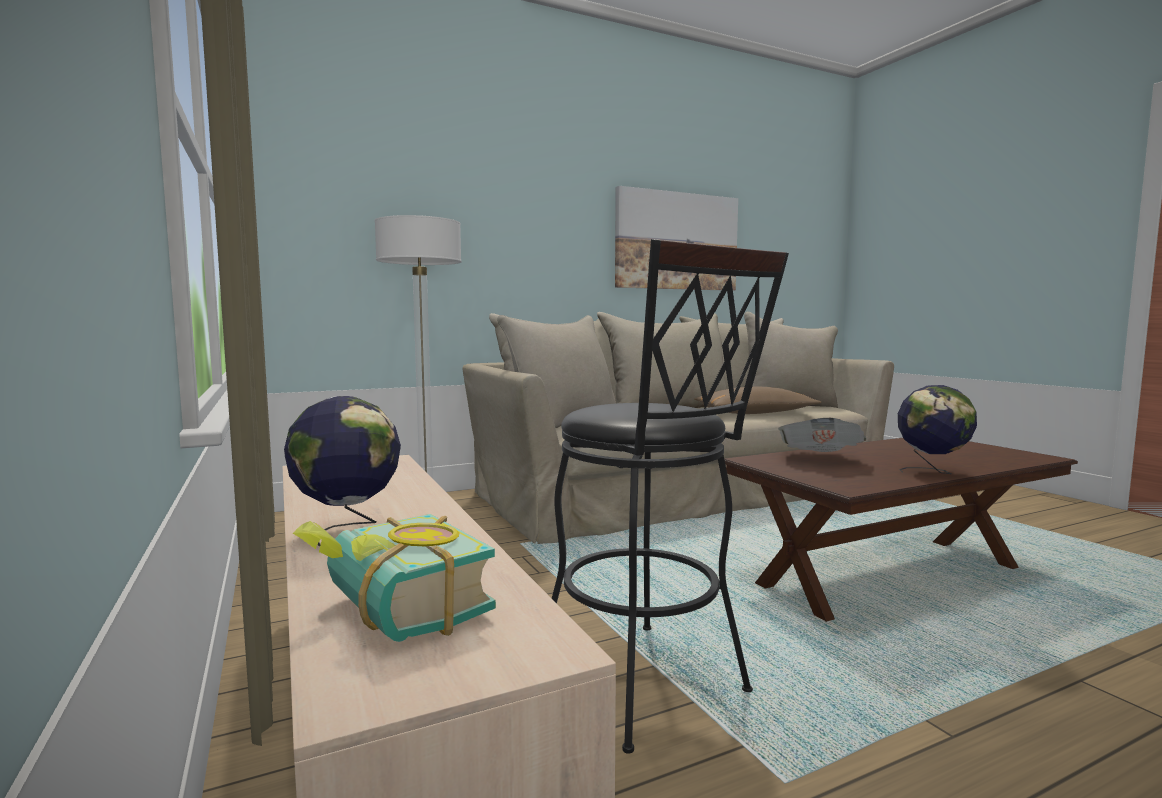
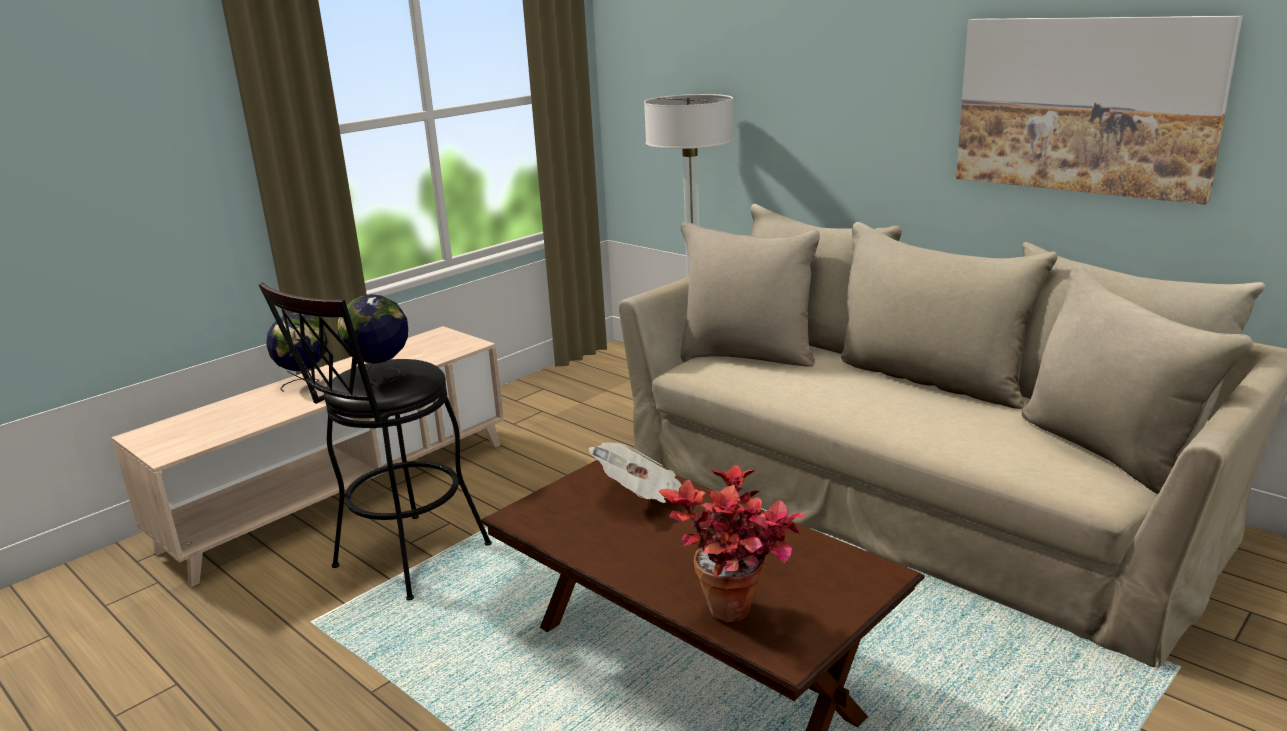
camera: 70 degrees right, 15 degrees up
book [293,514,496,642] -> none
brown pillow [694,387,821,414] -> none
globe [898,385,977,474] -> globe moved to [338,294,408,385]
none -> potted plant [659,465,804,622]

